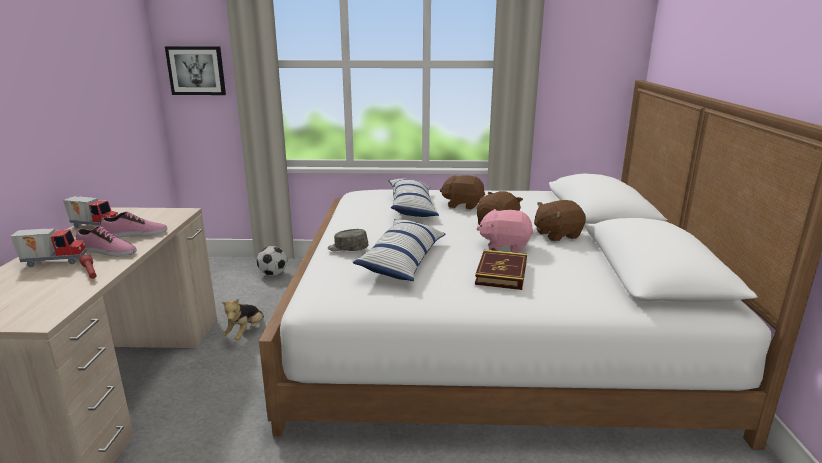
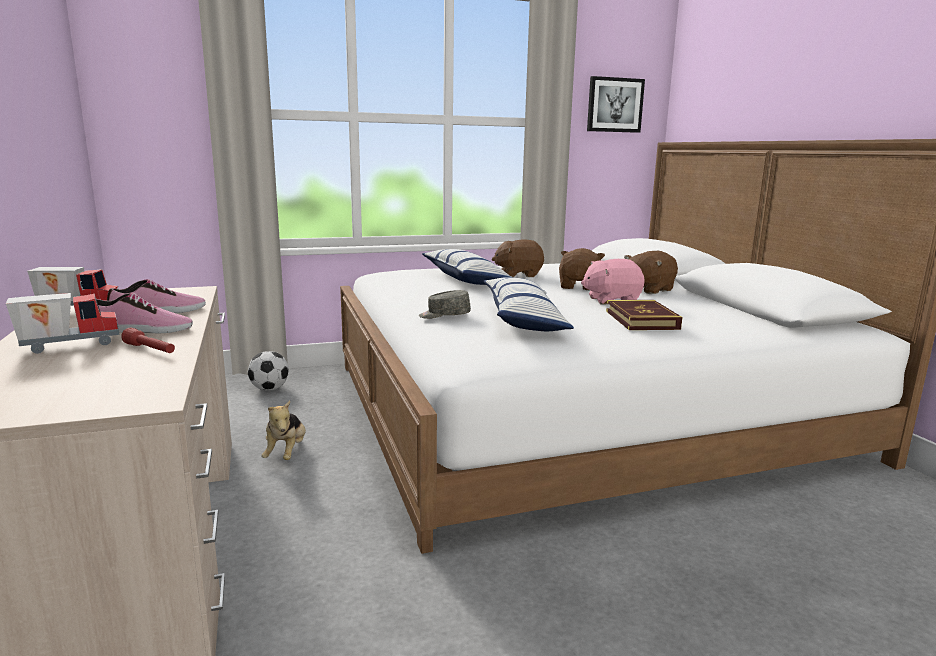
camera: 20 degrees left, 5 degrees down
picture [165,46,226,95] -> picture moved to [587,76,645,133]

